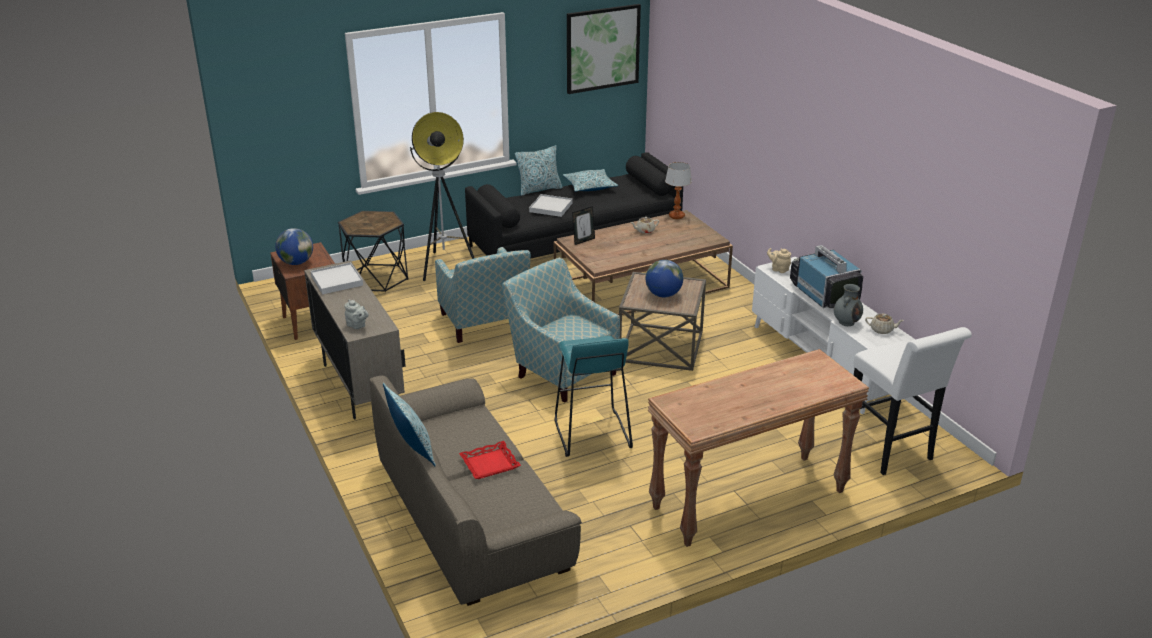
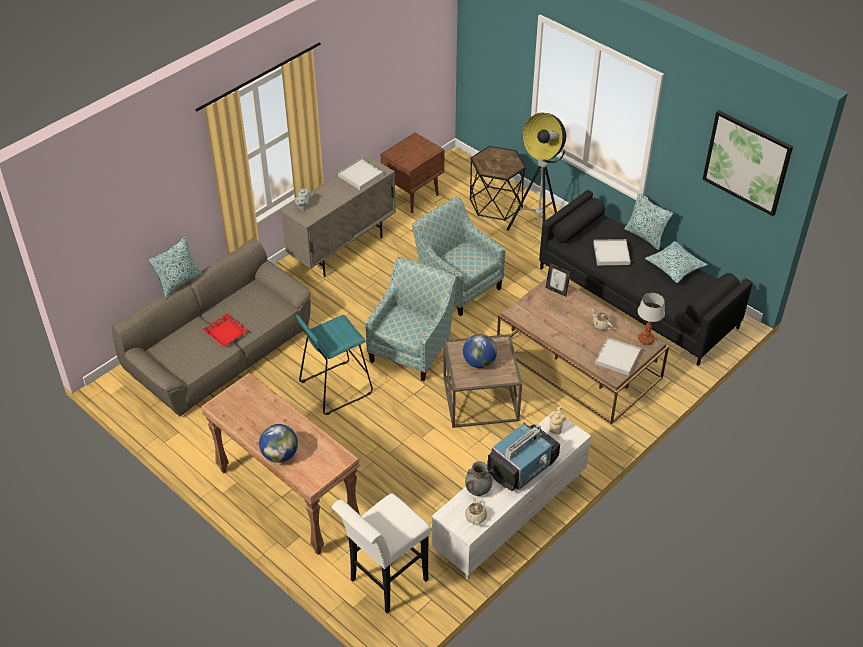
camera: 70 degrees right, 15 degrees up
globe [275,228,313,265] -> globe moved to [259,424,298,463]
armchair [435,247,531,343] -> armchair turned 90 degrees clockwise [412,197,505,316]
none -> white tray [595,337,641,376]

